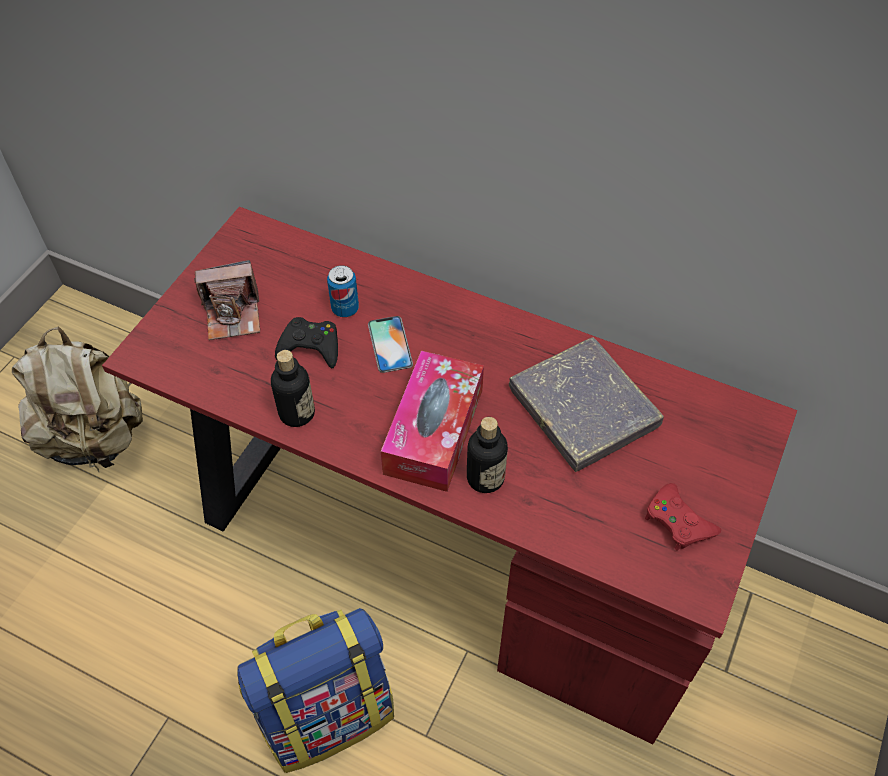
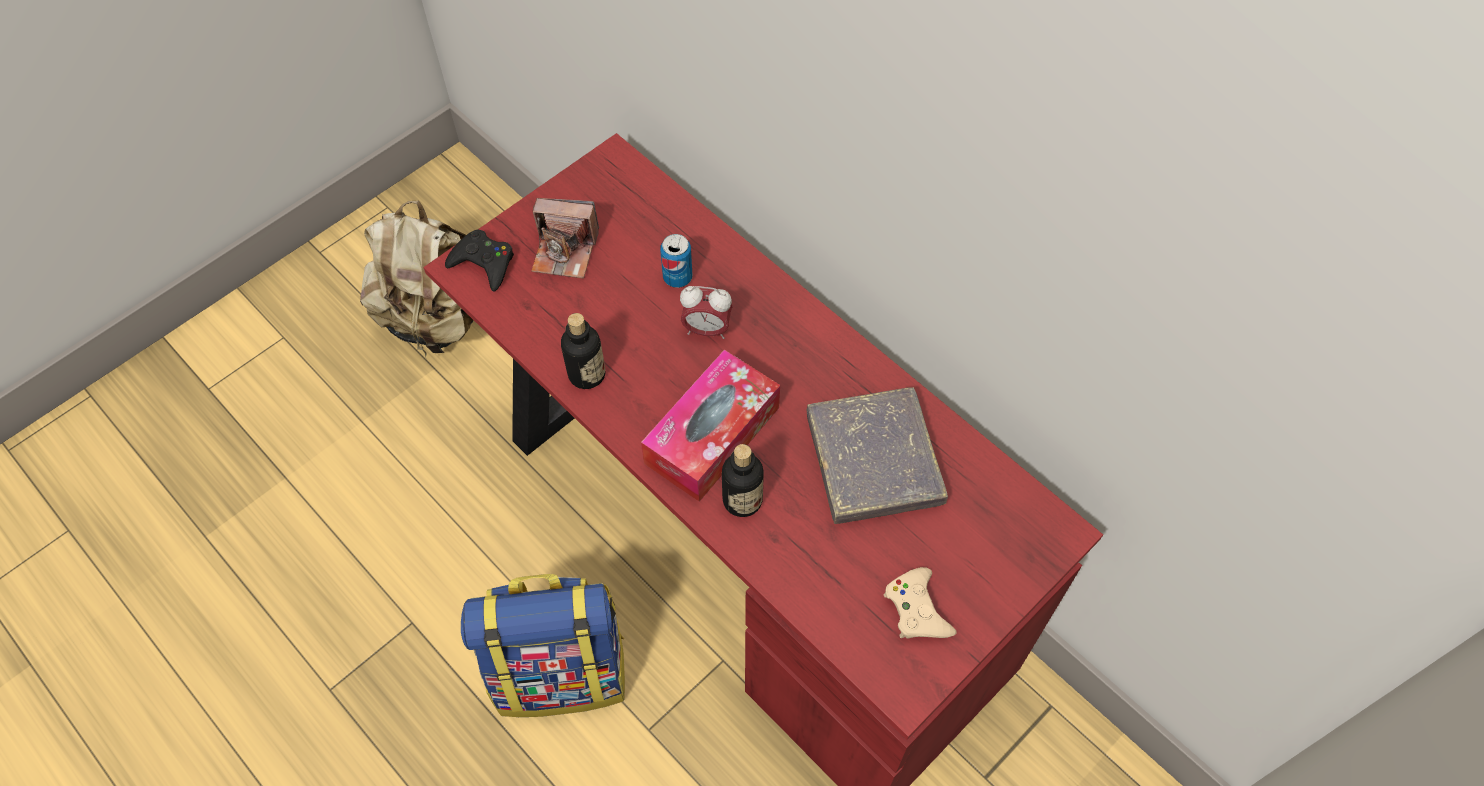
camera: 20 degrees right, 5 degrees up
black game controller [275,317,338,368] -> black game controller moved to [445,230,514,291]
phone [368,316,413,373] -> alarm clock [680,286,733,339]
red game controller [645,483,721,551] -> beige game controller [884,567,957,639]

